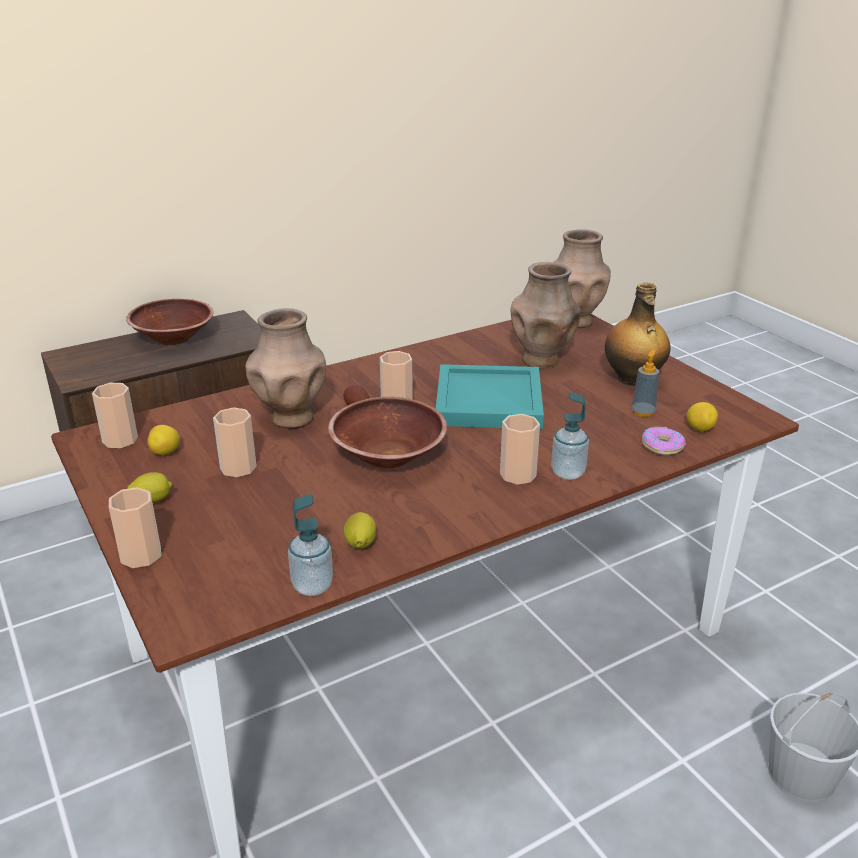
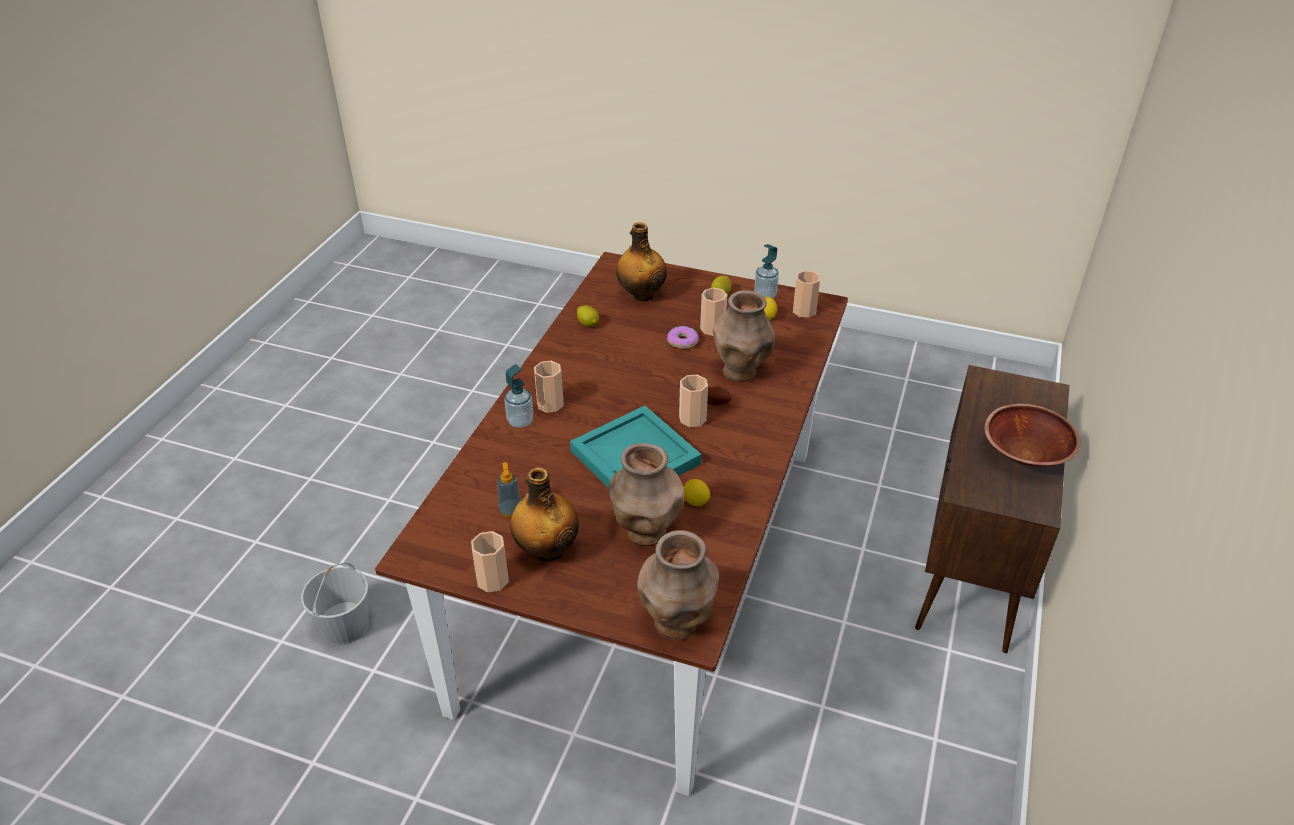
camera: 140 degrees right, 10 degrees up
cup [109,487,161,568] -> cup moved to [471,531,509,592]
soap dispenser [288,494,333,596] -> soap dispenser moved to [754,244,779,299]
brown bowl [328,397,447,469] -> none
donut [642,427,686,455] -> donut moved to [667,326,699,349]
lemon [687,402,718,431] -> lemon moved to [683,479,710,506]
none -> bottle [616,222,667,302]

